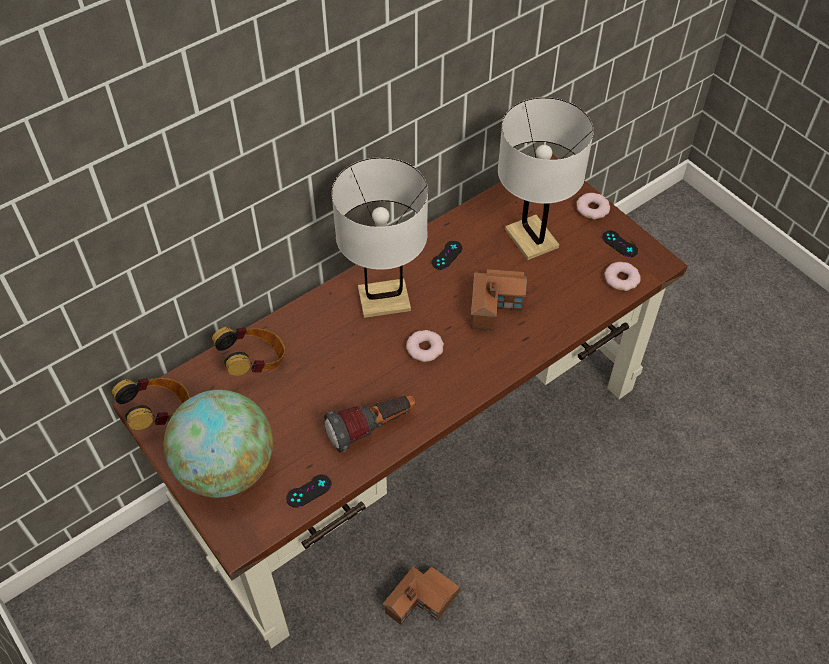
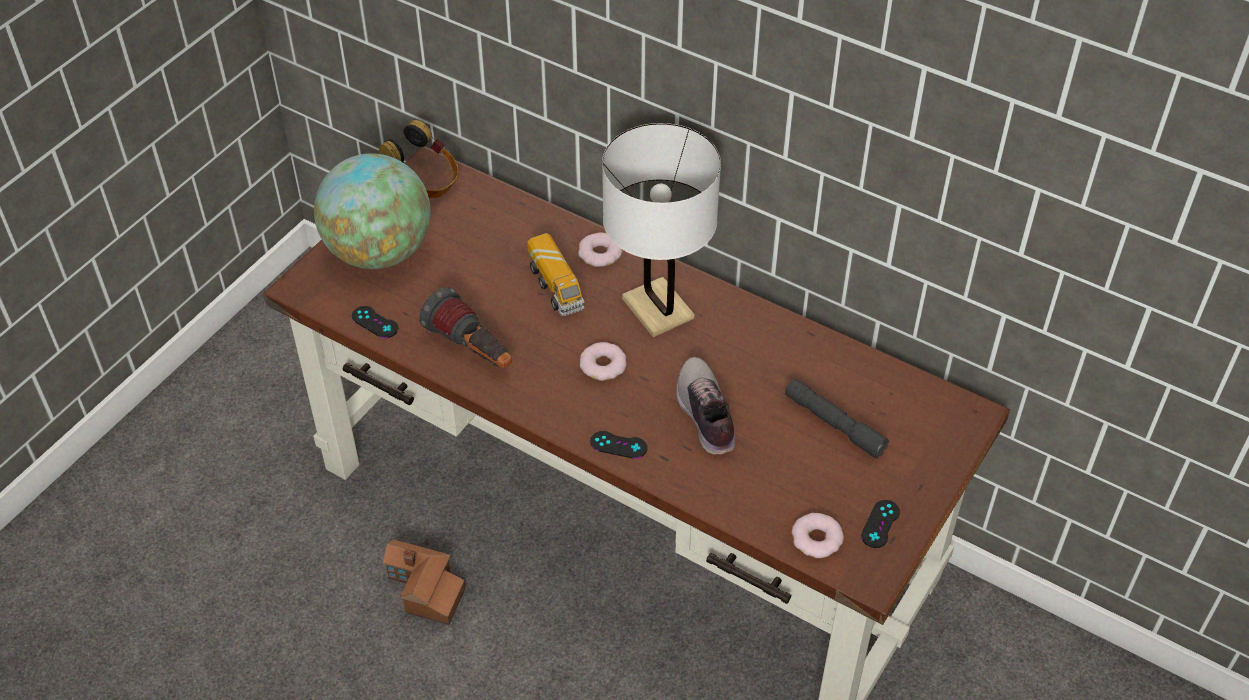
camera: 70 degrees right, 5 degrees down
headphones [212,327,285,376] -> none
black game controller [432,241,463,270] -> black game controller moved to [590,431,647,459]
toy house [471,269,527,331] -> shoe [676,357,735,455]
white table lamp [498,97,594,260] -> grey flashlight [785,379,889,459]
donut [576,193,610,219] -> donut moved to [578,232,622,267]
none -> toy truck [527,233,584,316]

